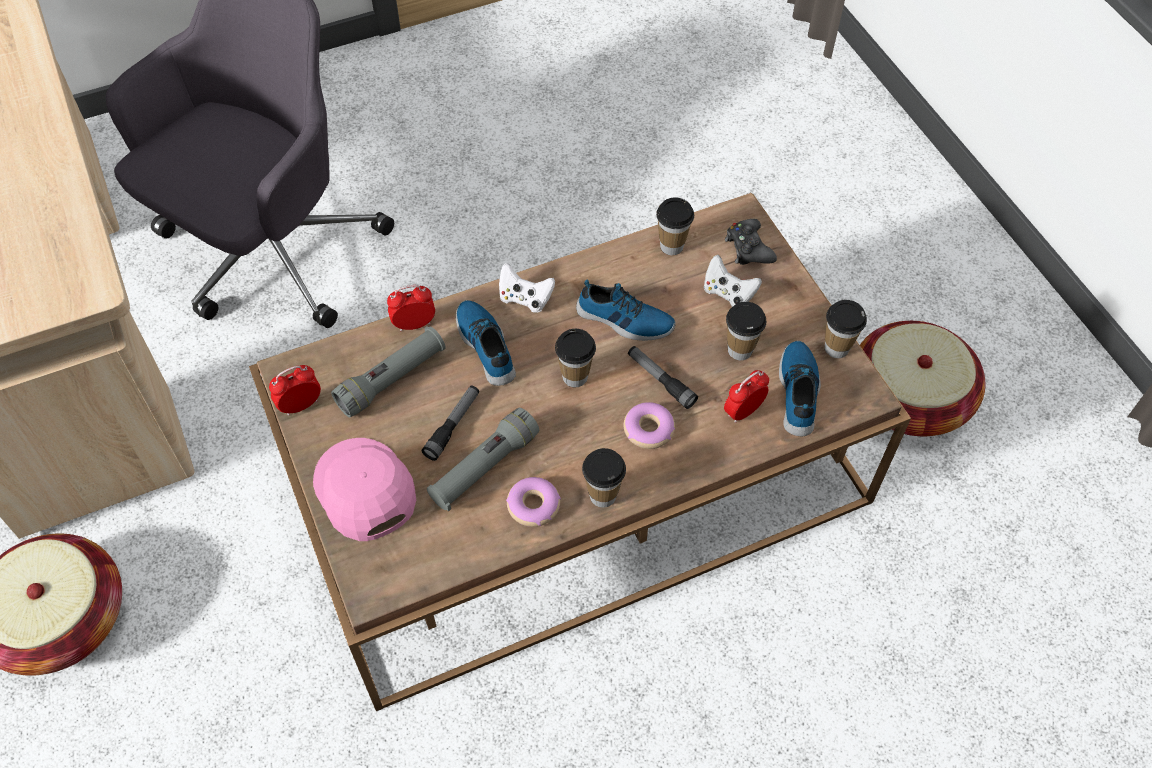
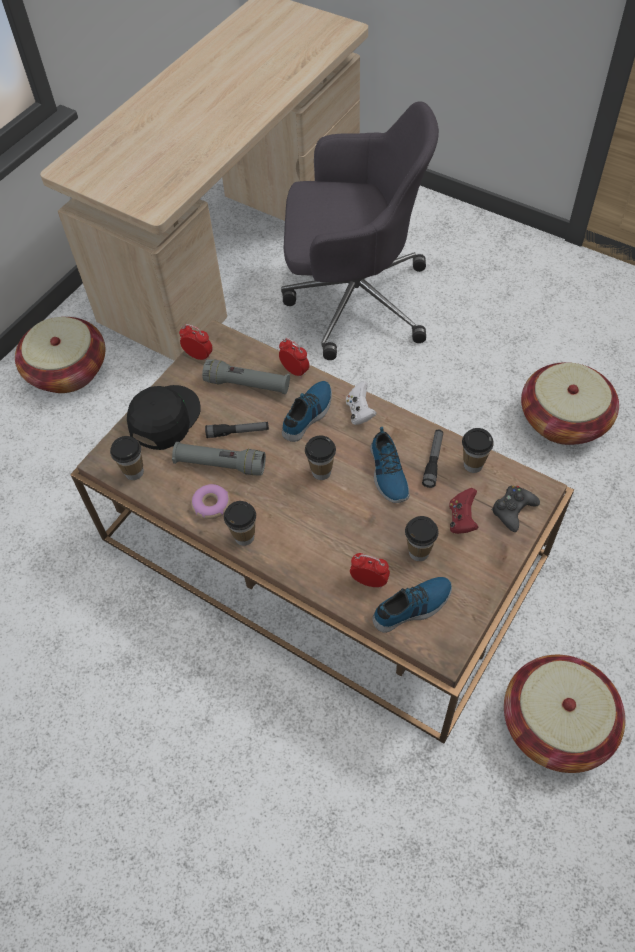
camera: 60 degrees right, 0 degrees up
pink cap [313,438,416,541] -> black cap [127,385,201,450]
donut [624,402,675,449] -> none
flashlight [628,346,698,409] -> flashlight moved to [422,430,443,488]
white game controller [704,255,762,307] -> red game controller [449,488,479,534]
cup [825,300,867,358] -> cup moved to [110,436,144,480]
none -> basket [521,362,619,445]

